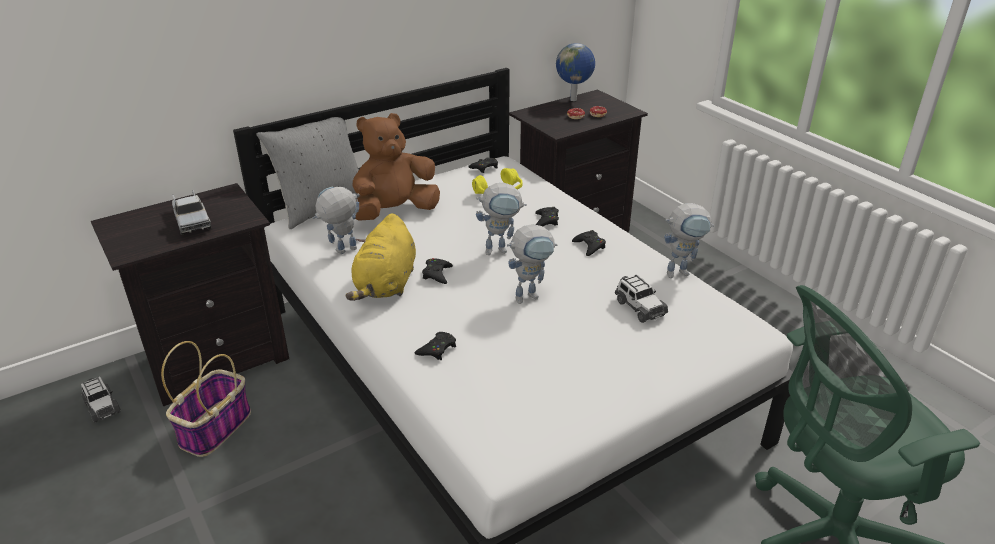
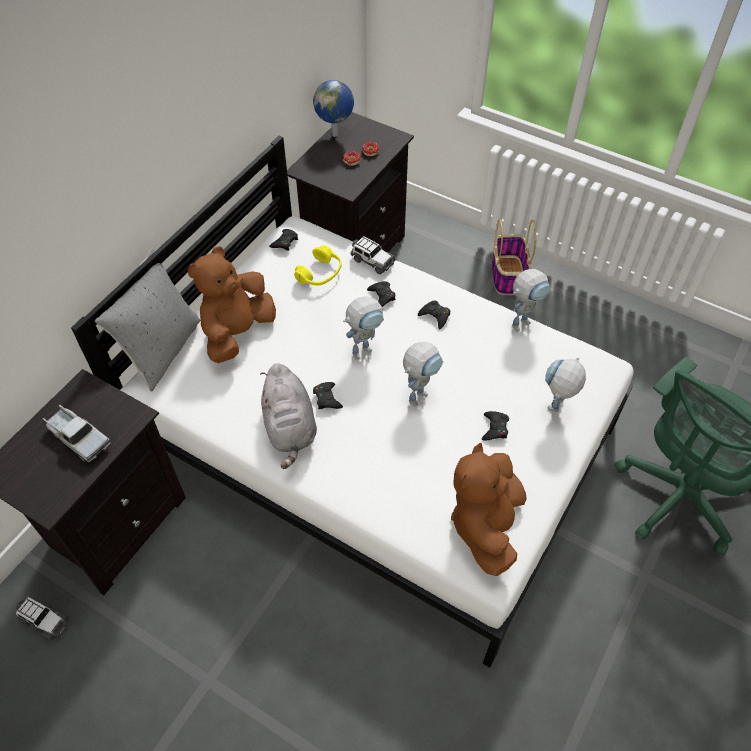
camera: 25 degrees left, 20 degrees up
basket [161,341,251,457] -> basket moved to [492,219,536,295]
toy robot [313,187,359,254] -> toy robot moved to [545,358,586,412]
yellow plush toy [346,213,416,301] -> grey plush toy [260,363,317,469]
black game controller [414,332,456,360] -> black game controller moved to [482,411,509,440]
toy car [615,274,668,323] -> toy car moved to [350,236,396,274]
none -> brown plush toy [451,443,527,576]

